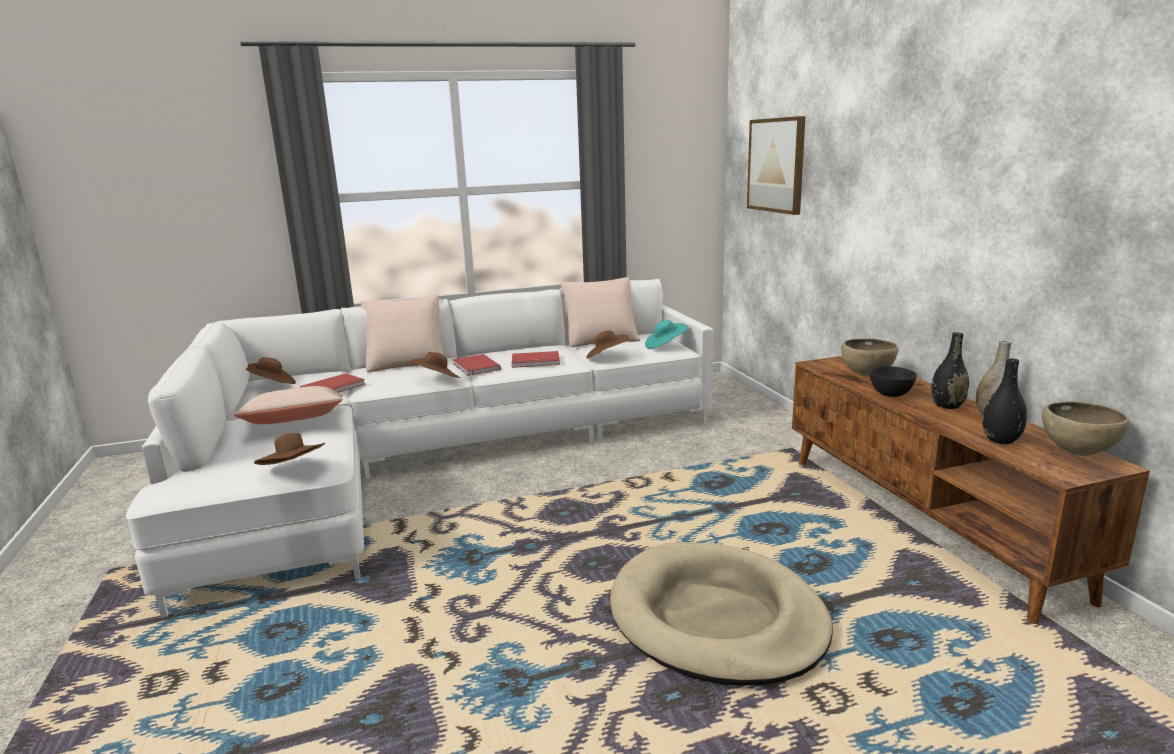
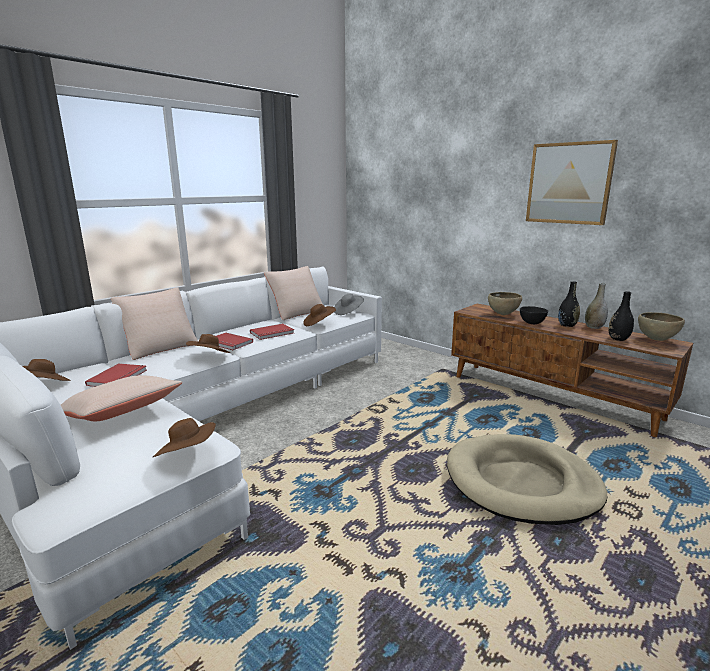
camera: 30 degrees left, 0 degrees up
turquoise hat [645,320,688,349] -> grey hat [334,294,364,315]
picture [747,116,805,215] -> picture moved to [526,140,618,225]

